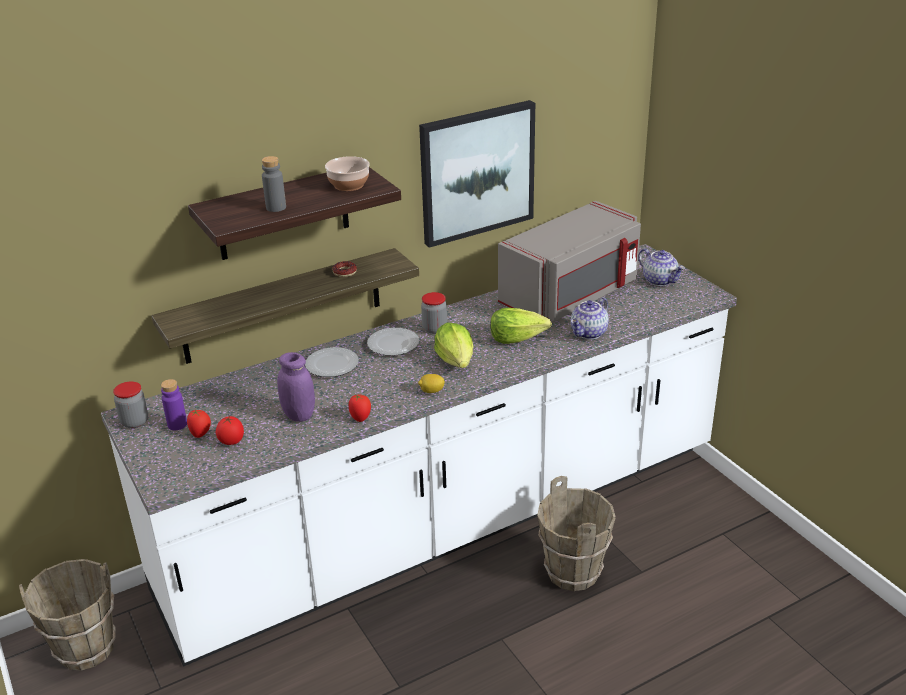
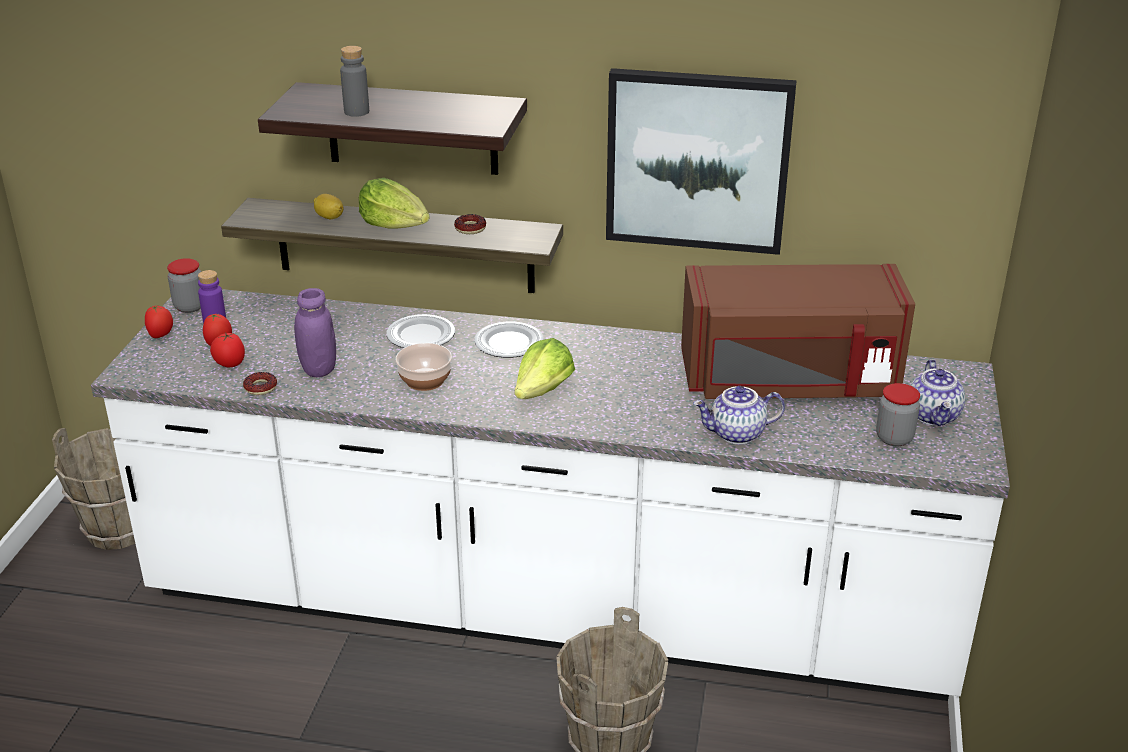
camera: 40 degrees right, 0 degrees up
bowl [325,156,370,191] -> bowl moved to [395,343,452,391]
tomato [349,394,371,422] -> tomato moved to [145,305,173,338]
lemon [418,374,445,393] -> lemon moved to [314,194,343,219]
jar [421,292,447,334] -> jar moved to [876,383,920,446]
lettuce [491,308,552,344] -> lettuce moved to [359,178,430,228]
grey microwave [498,201,641,321] -> brown microwave [681,264,915,399]
none -> donut [243,372,277,395]

